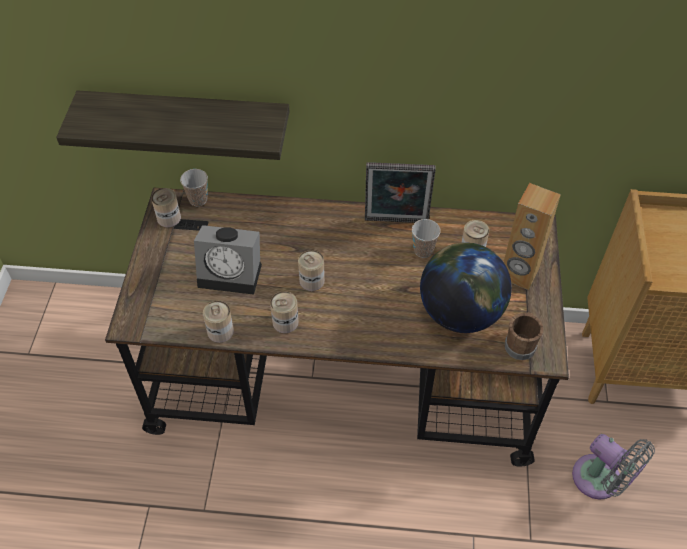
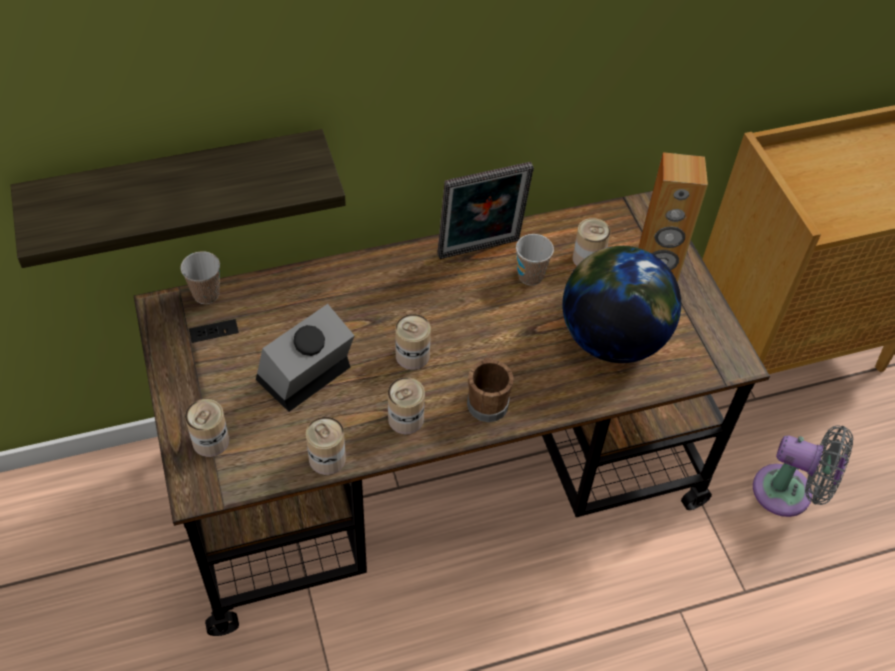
camera: 25 degrees left, 0 degrees up
can [151,188,181,227] -> can moved to [185,399,229,457]
alarm clock [194,225,262,295] -> alarm clock turned 150 degrees clockwise [256,304,355,412]
brown mug [504,312,543,360] -> brown mug moved to [467,358,514,422]

